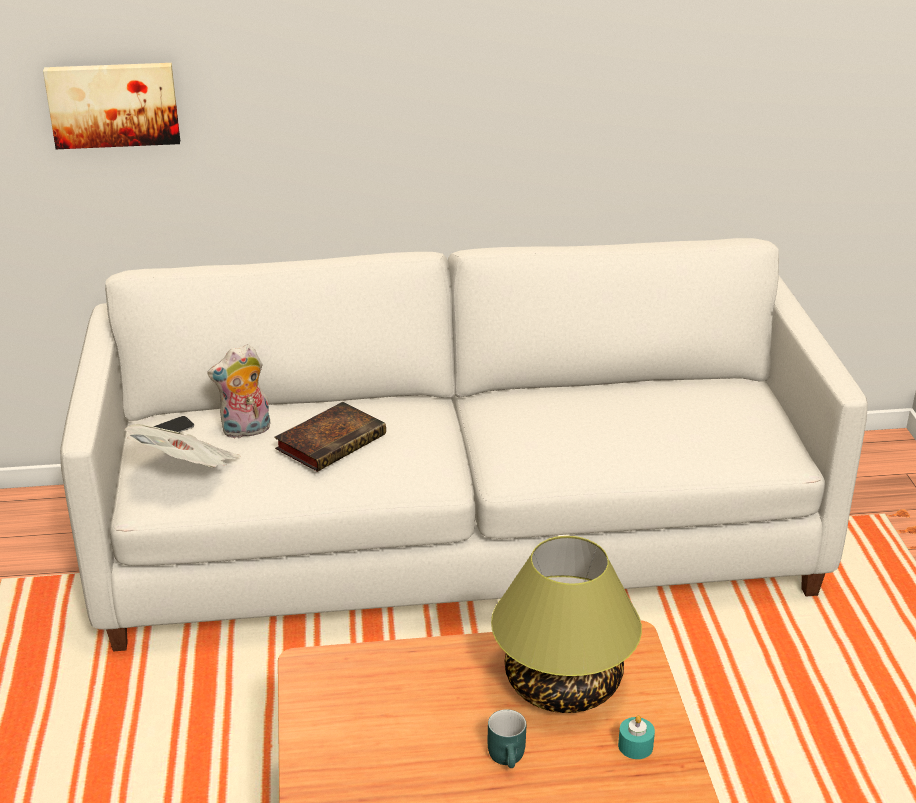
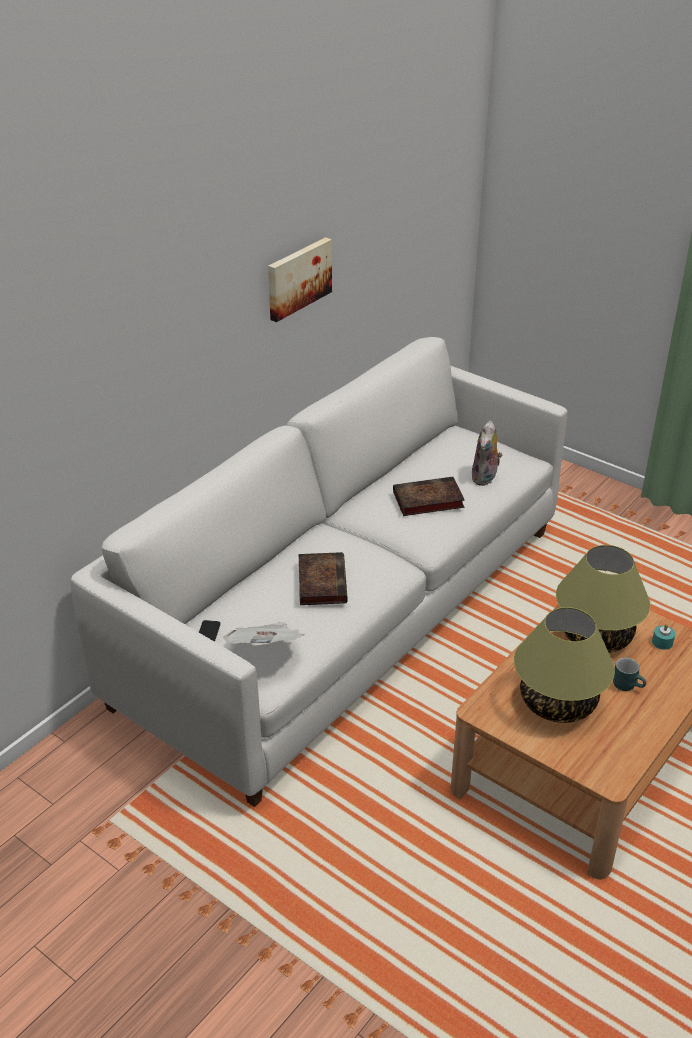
camera: 45 degrees left, 5 degrees up
picture [43,63,180,149] -> picture moved to [268,237,332,322]
plush toy [207,344,271,439] -> plush toy moved to [472,421,502,486]
none -> book [393,477,465,516]
none -> table lamp [514,607,615,723]

